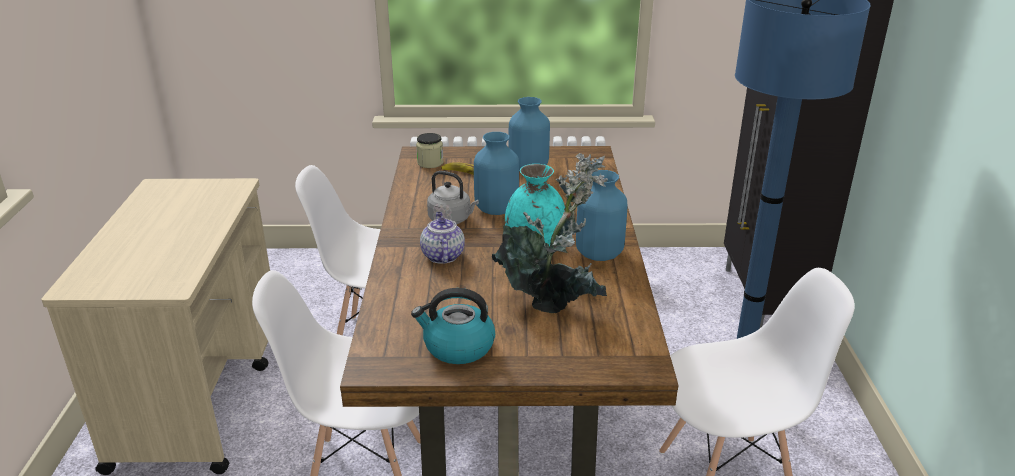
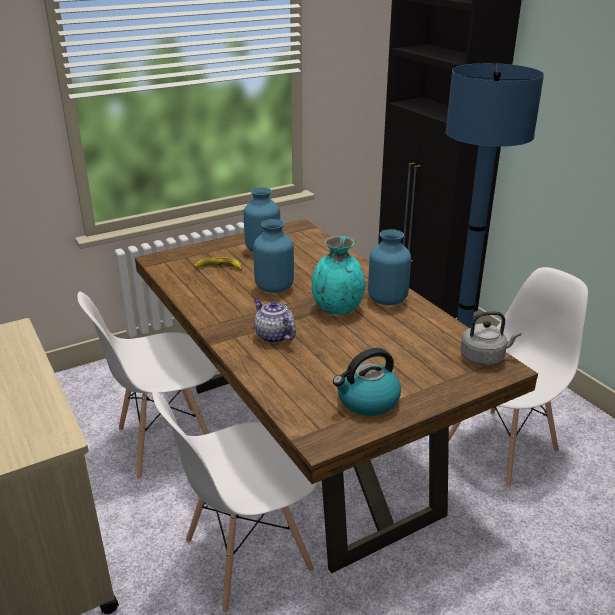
camera: 30 degrees left, 0 degrees up
jar [416,133,444,168] -> none
grey kettle [427,171,479,224] -> grey kettle moved to [461,311,521,366]
potted plant [492,153,608,313] -> none

